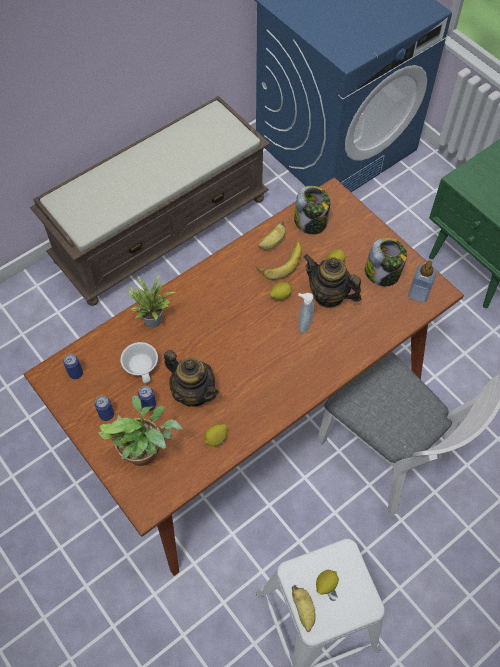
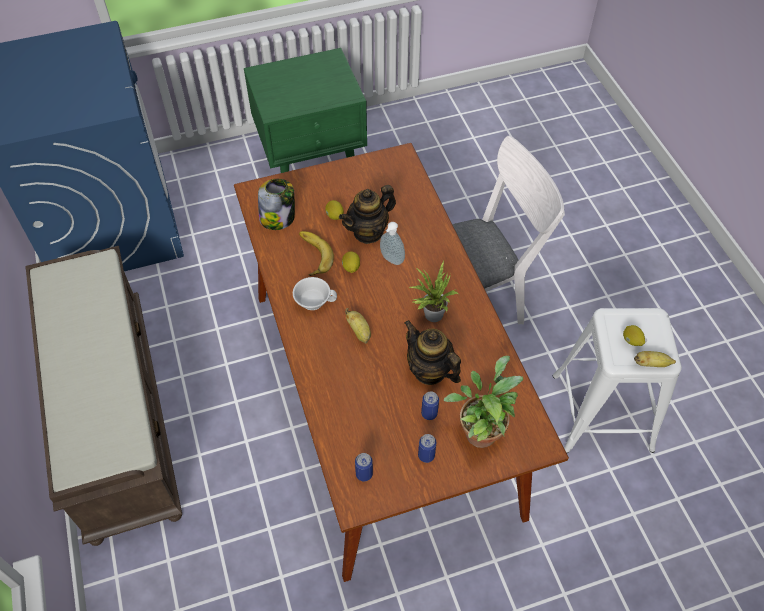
camera: 70 degrees left, 5 degrees down
white cup [120,342,158,384] -> white cup moved to [293,277,337,310]
potted plant [127,274,176,328] -> potted plant moved to [409,261,458,322]
teapot [164,350,219,407] -> teapot turned 105 degrees counterclockwise [405,320,461,385]
lemon [205,424,228,447] -> none
banana [258,220,286,250] -> banana moved to [345,308,371,344]
jar [365,238,407,286] -> none
soap dispenser [408,261,437,303] -> none

